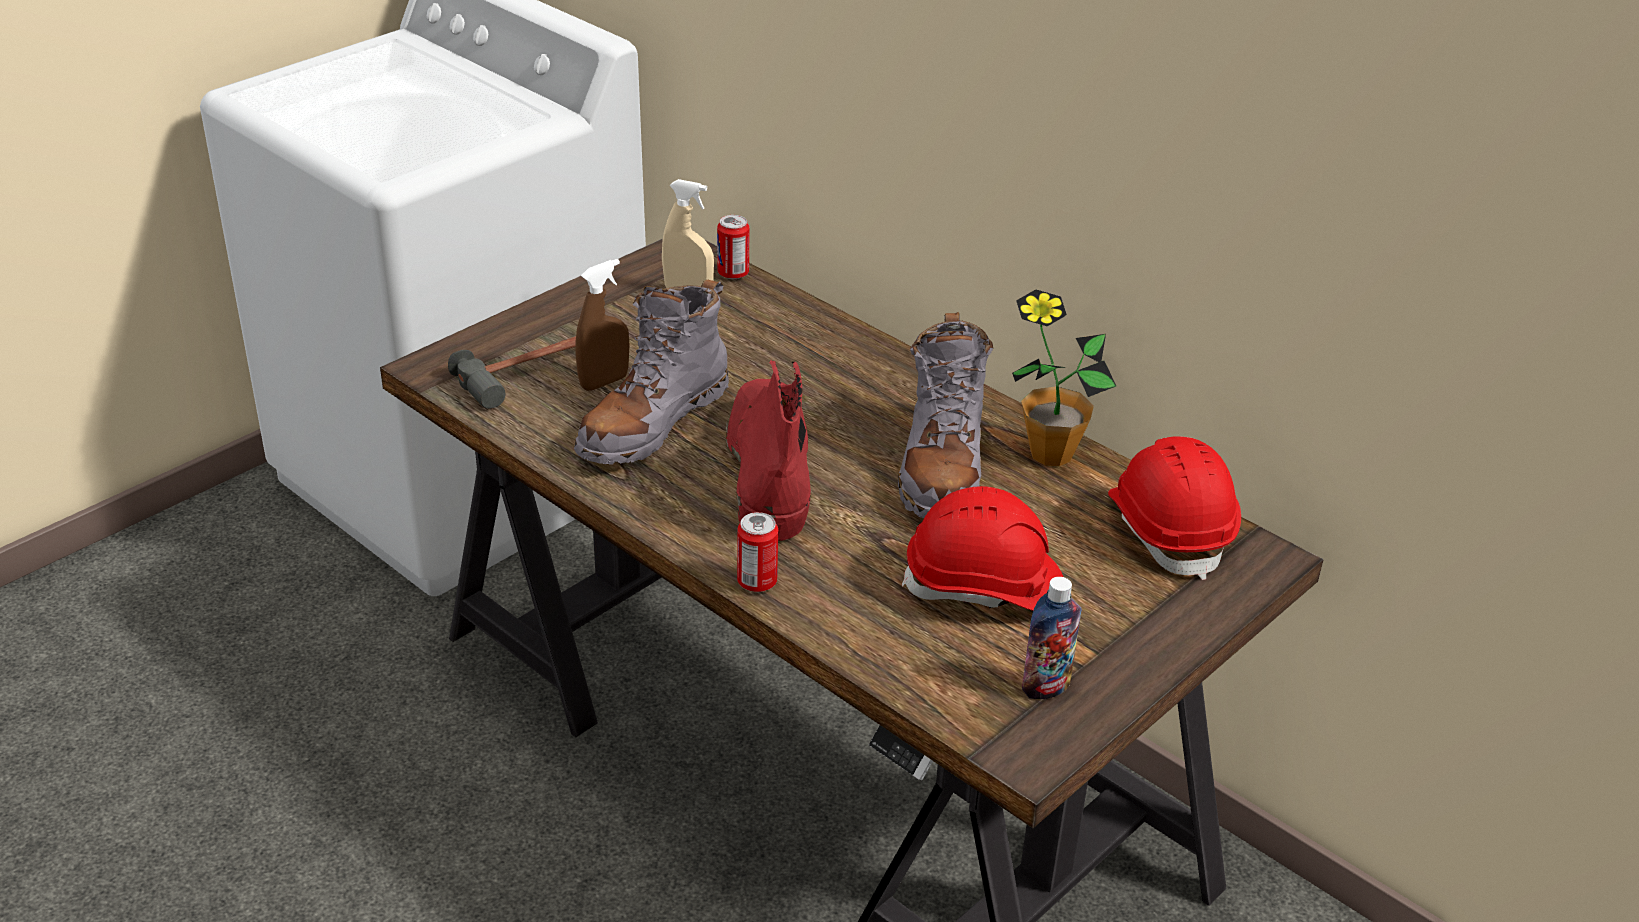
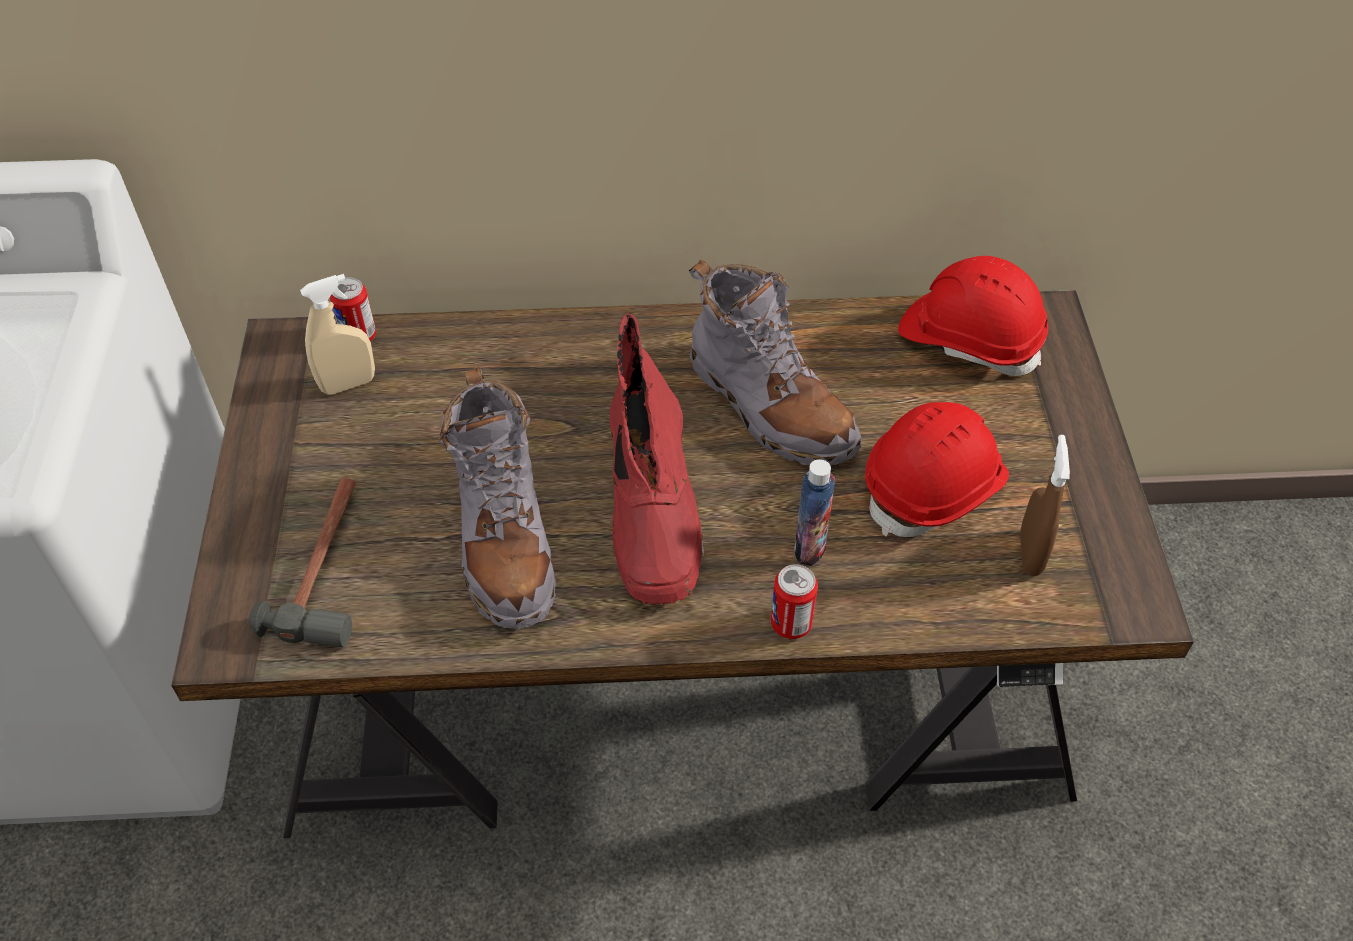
camera: 45 degrees left, 15 degrees up
brown spray bottle [576,259,630,391] -> brown spray bottle moved to [1020,435,1070,576]
red boot [726,360,811,541] -> red boot turned 135 degrees counterclockwise [610,313,704,605]
potted plant [1012,289,1116,466] -> none
bottle [1022,577,1081,699] -> bottle moved to [795,459,835,566]

